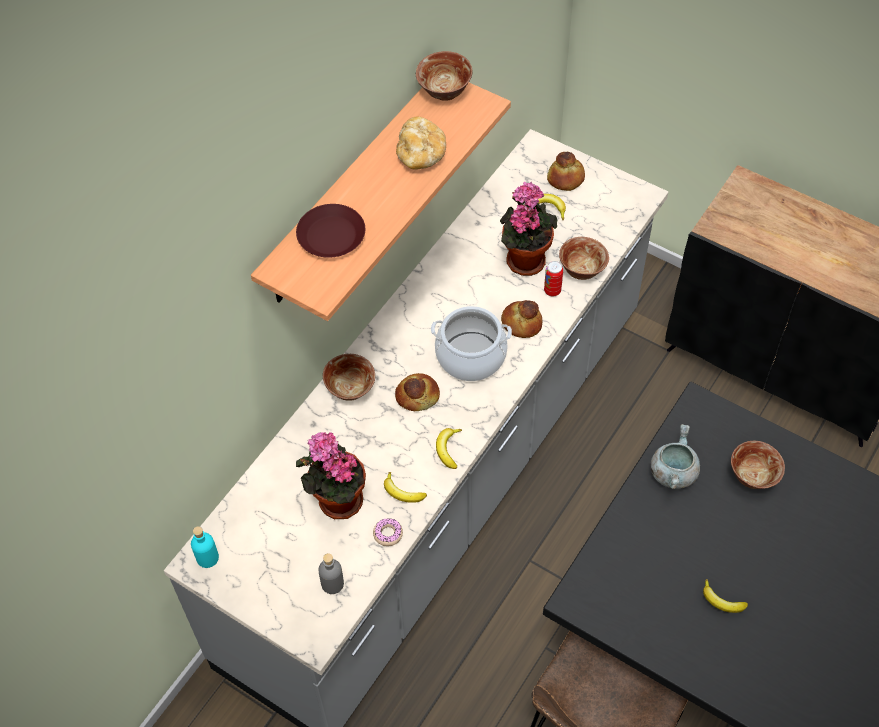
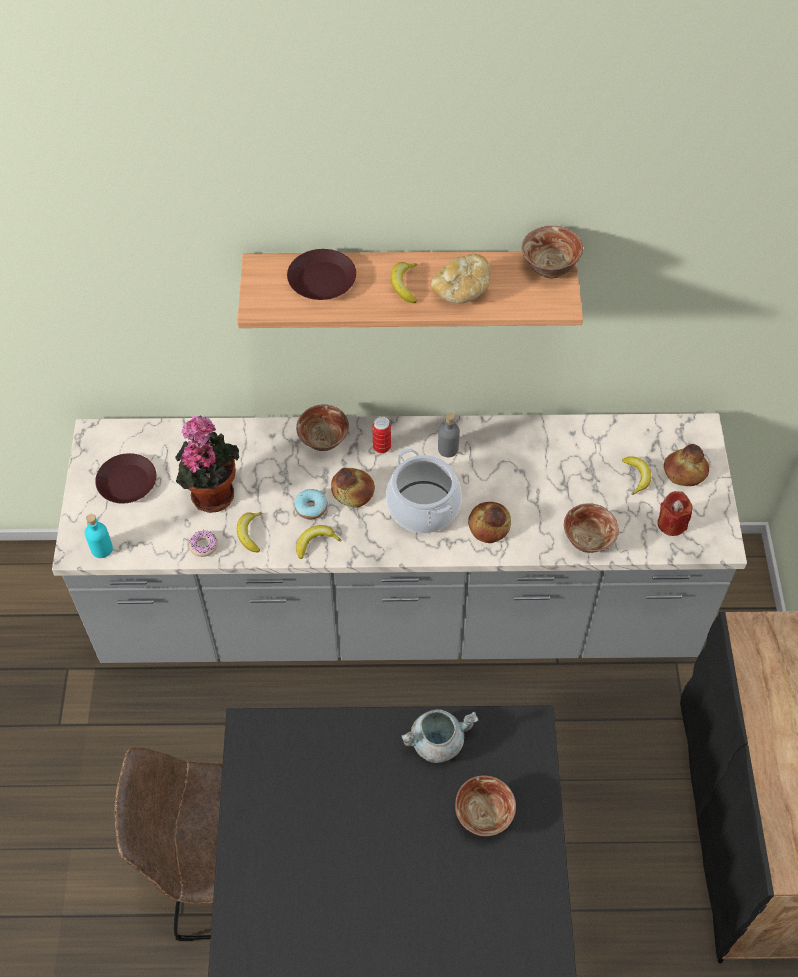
camera: 55 degrees right, 0 degrees up
turquoise bottle [191,526,219,568] -> turquoise bottle moved to [85,514,113,558]
grey bottle [318,553,344,594] -> grey bottle moved to [438,413,460,457]
potted plant [500,182,557,276] -> none
can [544,261,563,297] -> can moved to [372,417,391,453]
banana [703,579,748,613] -> banana moved to [390,262,417,303]
none -> brown plate [95,453,156,503]
none -> donut [294,489,328,519]
none -> red candle [658,491,693,536]

